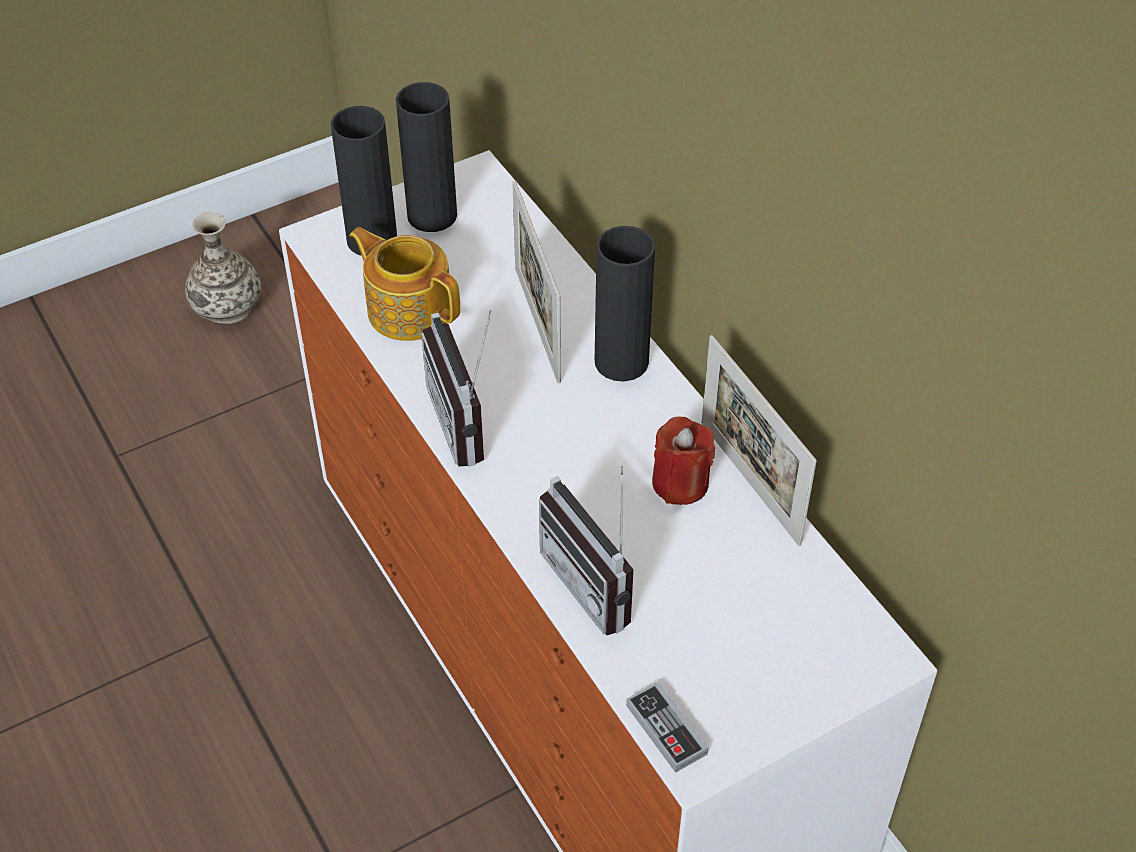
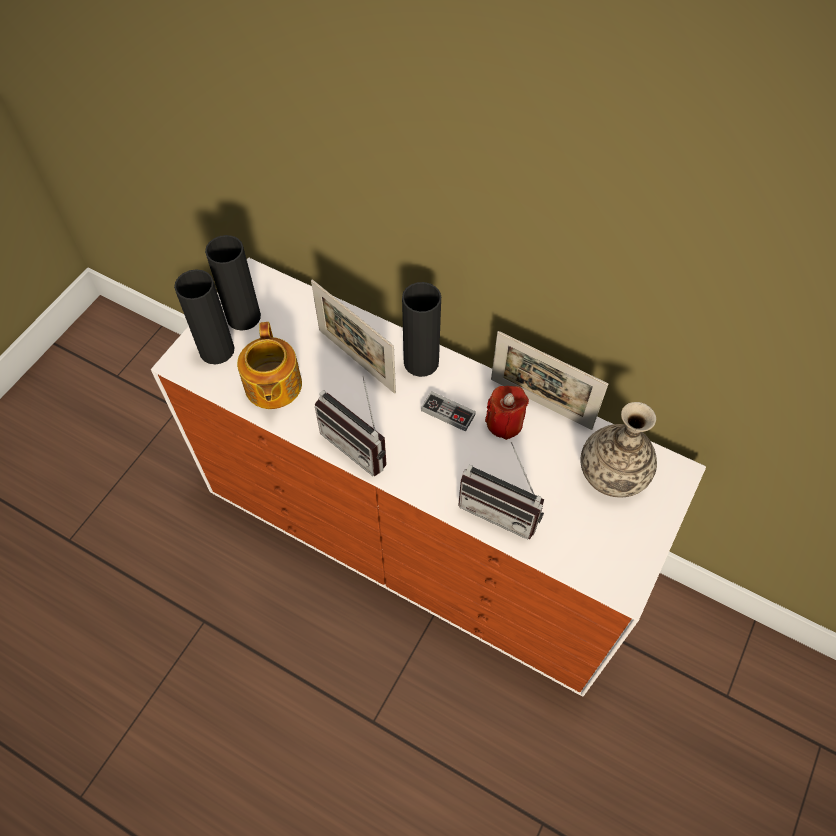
camera: 30 degrees left, 10 degrees up
vase [185,212,261,324] -> vase moved to [580,402,657,498]
teapot [349,227,460,341] -> teapot turned 105 degrees counterclockwise [237,322,302,409]
game controller [626,682,708,773] -> game controller moved to [421,391,476,432]

